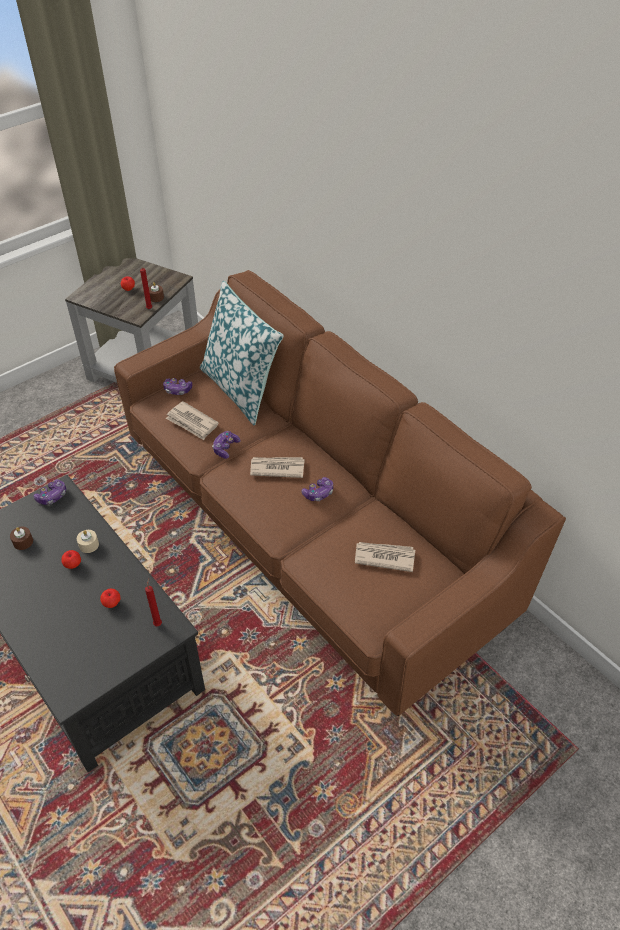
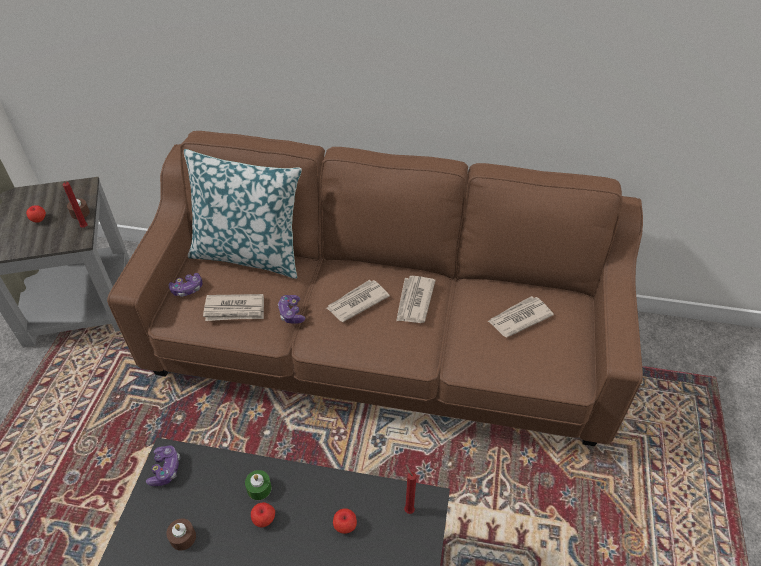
camera: 40 degrees left, 0 degrees up
beige candle [77,530,99,553] -> green candle [245,470,272,500]
game controller [302,477,333,501] -> newspaper [396,276,436,323]

